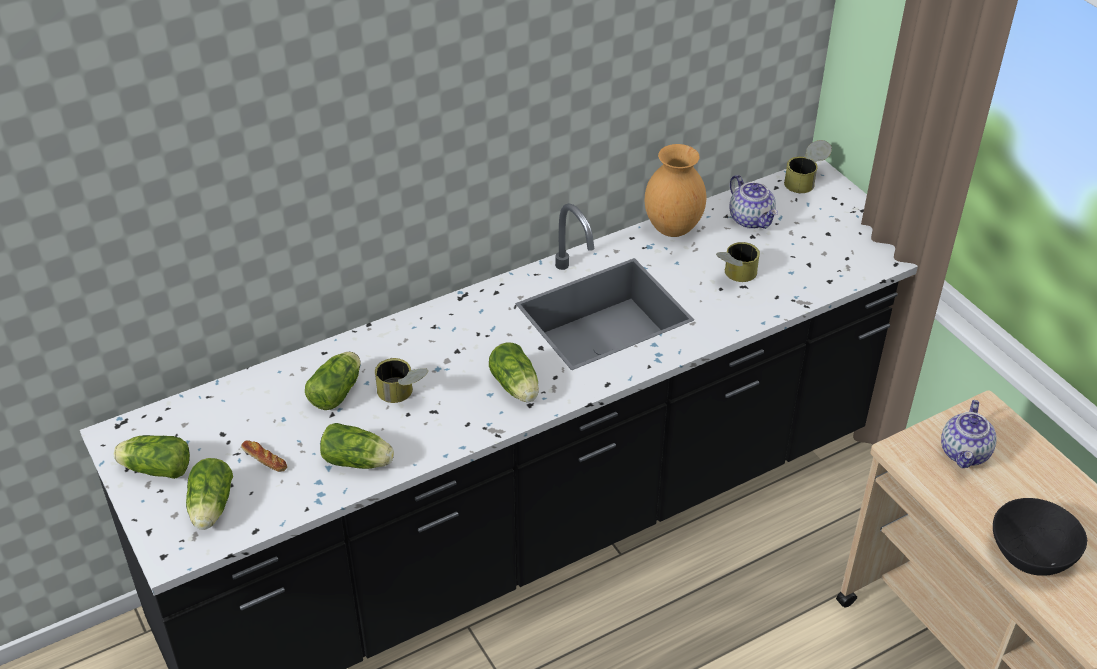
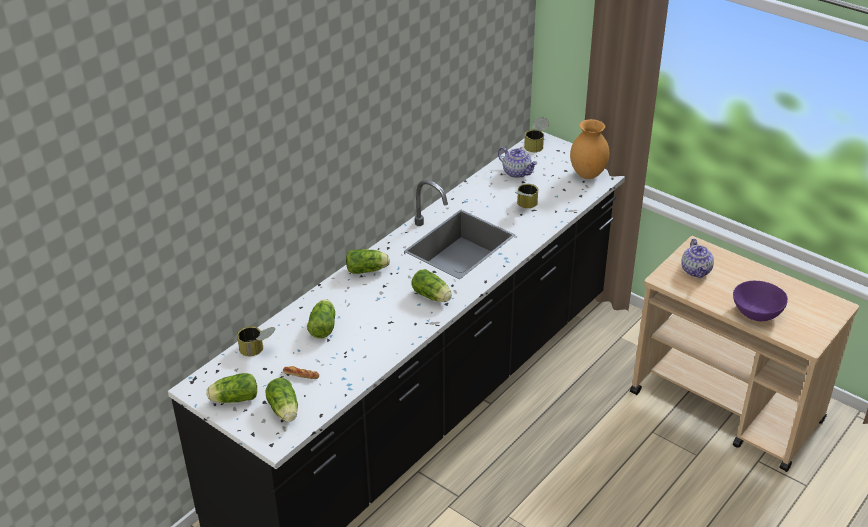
camera: 20 degrees left, 5 degrees down
lettuce [320,423,394,469] -> lettuce moved to [346,249,390,274]
can [375,358,428,403] -> can moved to [237,326,275,356]
brown vase [645,144,706,237] -> brown vase moved to [570,119,609,179]
black bowl [993,498,1087,576] -> purple bowl [733,281,788,321]

